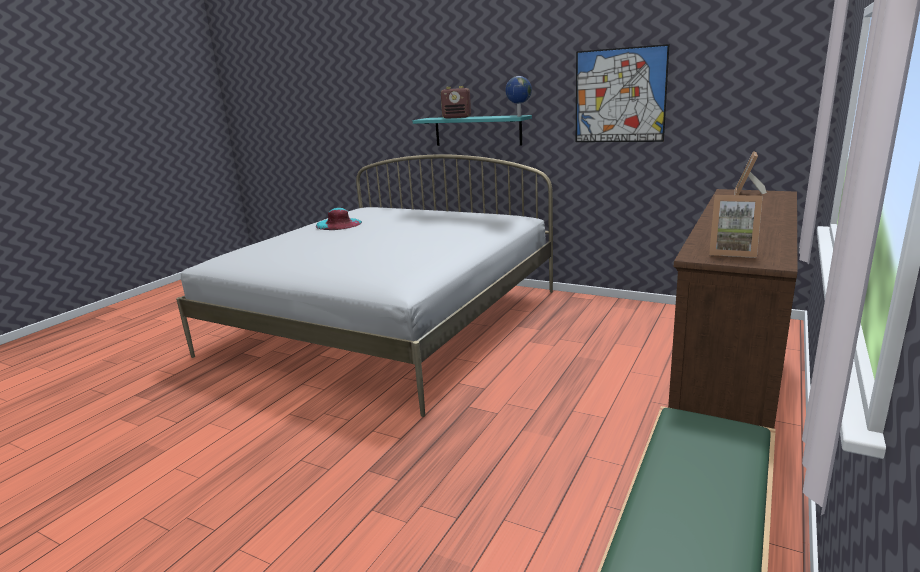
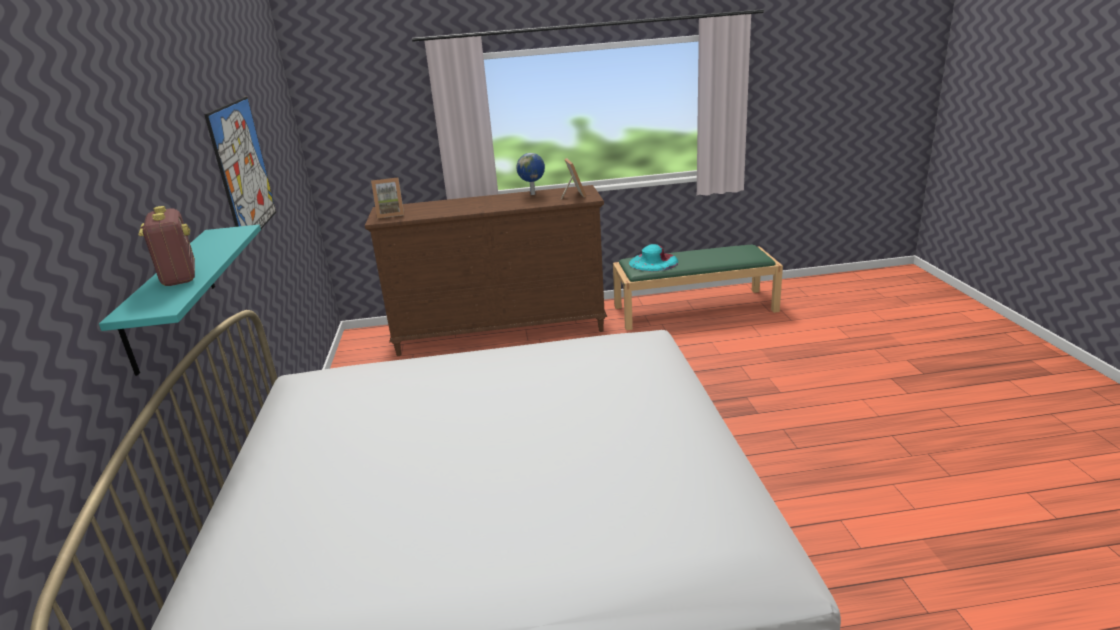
camera: 125 degrees left, 5 degrees up
turquoise hat [316,208,362,230] -> turquoise hat moved to [629,244,678,272]
globe [505,76,532,116] -> globe moved to [516,153,545,195]

